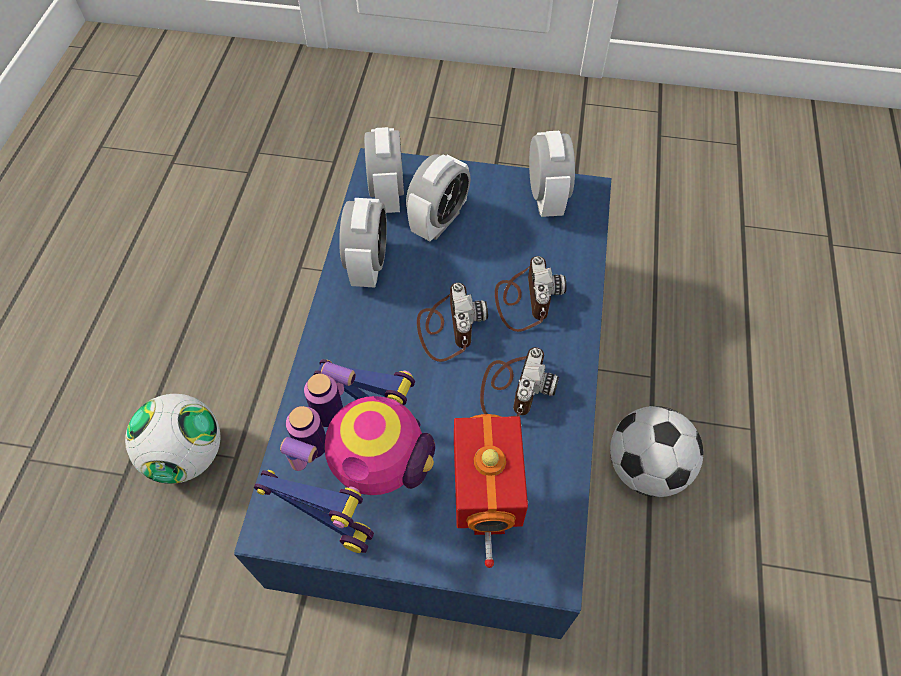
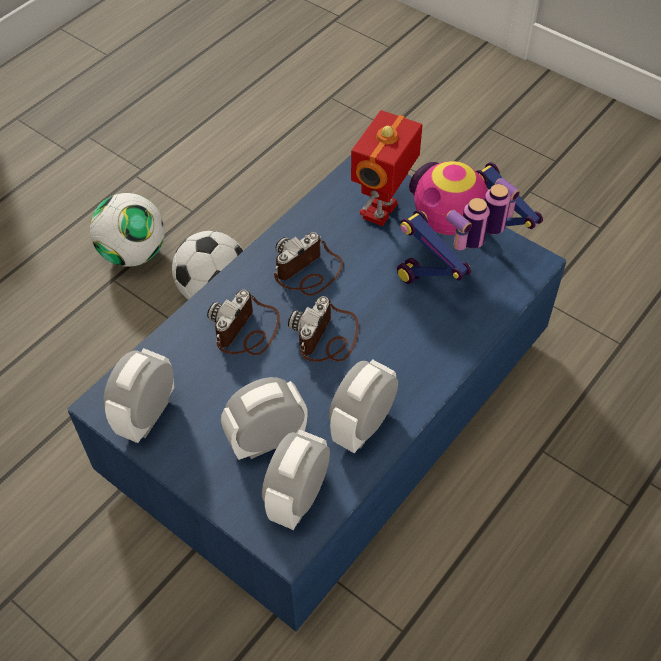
camera: 150 degrees left, 5 degrees down
football [125,394,220,484] -> football moved to [90,193,165,267]

